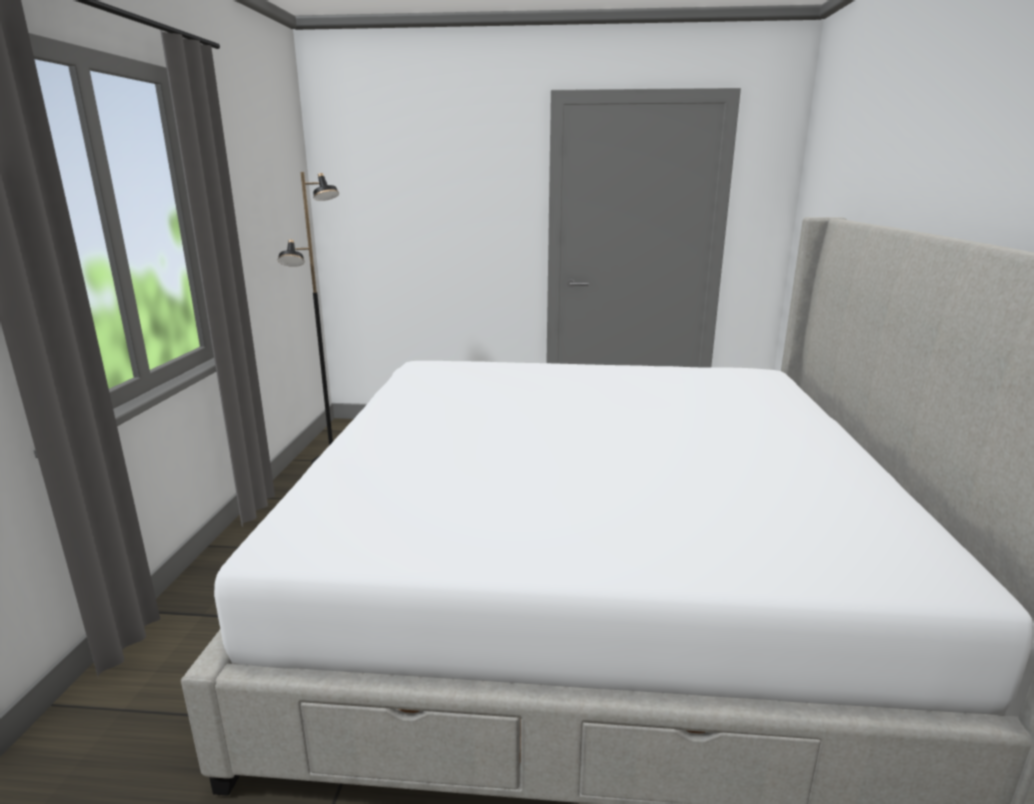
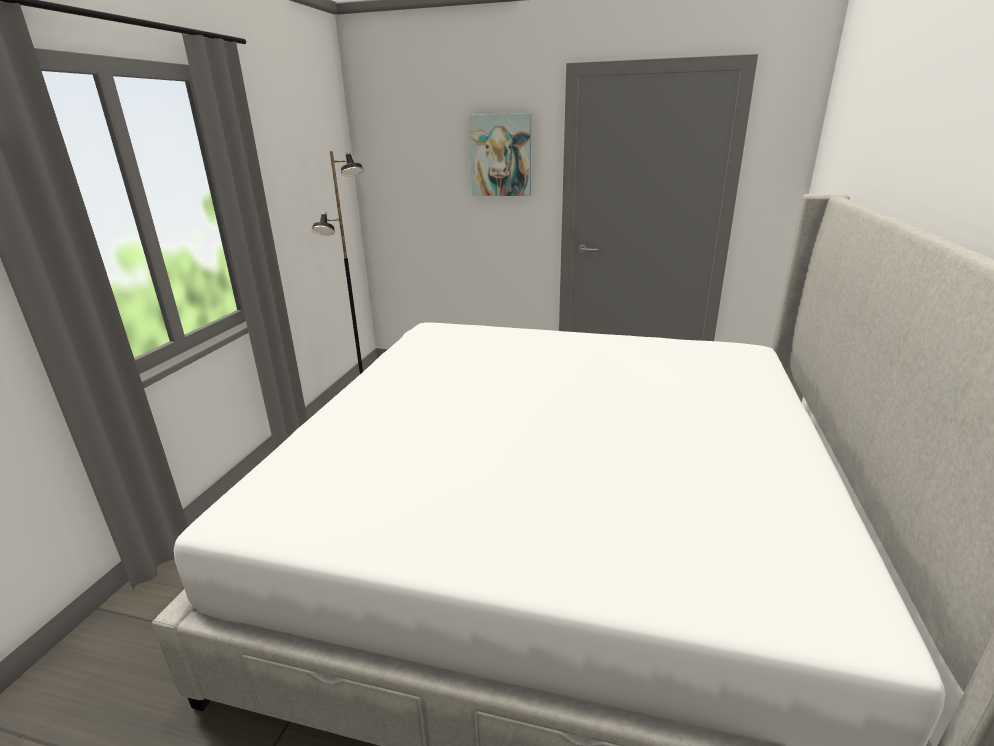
camera: 10 degrees right, 5 degrees up
none -> picture [469,113,531,196]

